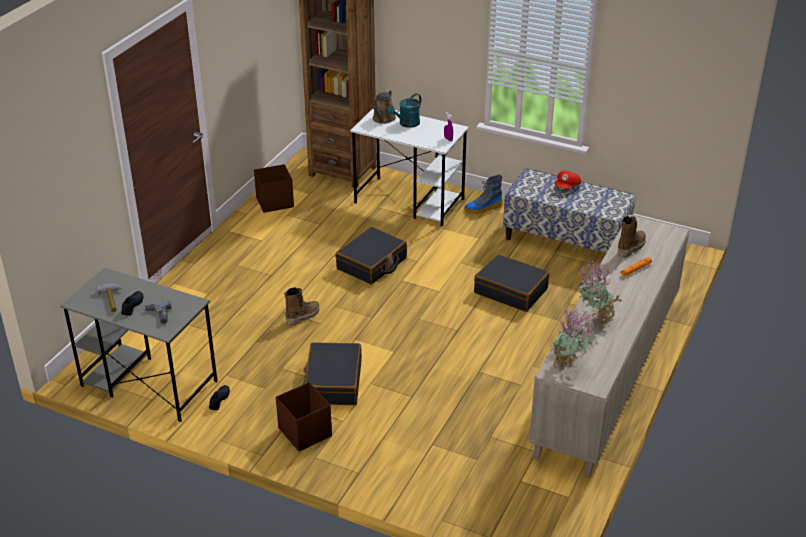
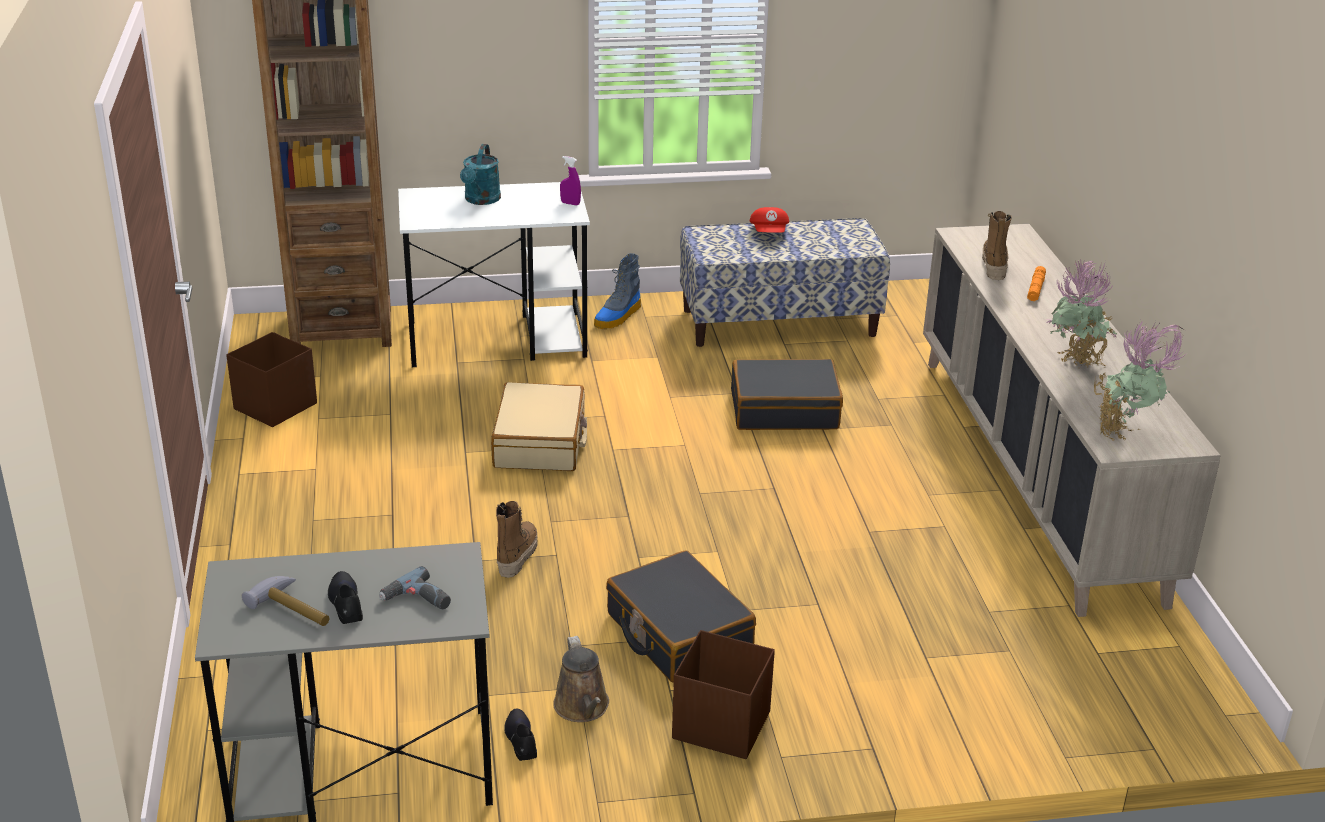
camera: 35 degrees left, 5 degrees down
black suitcase [336,227,407,285] -> beige suitcase [491,382,587,471]
brown watering can [371,90,396,124] -> brown watering can moved to [553,636,609,722]

